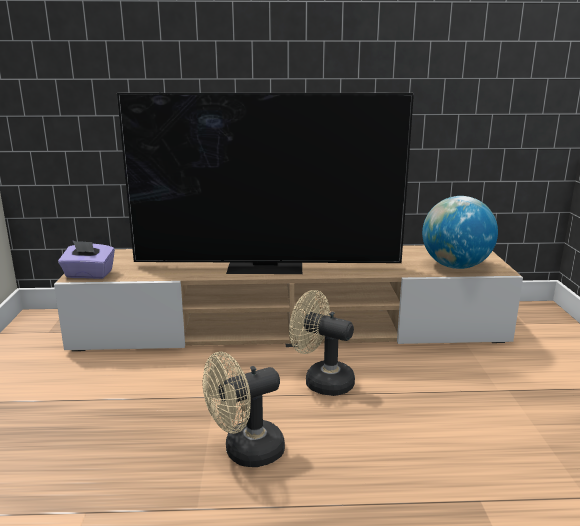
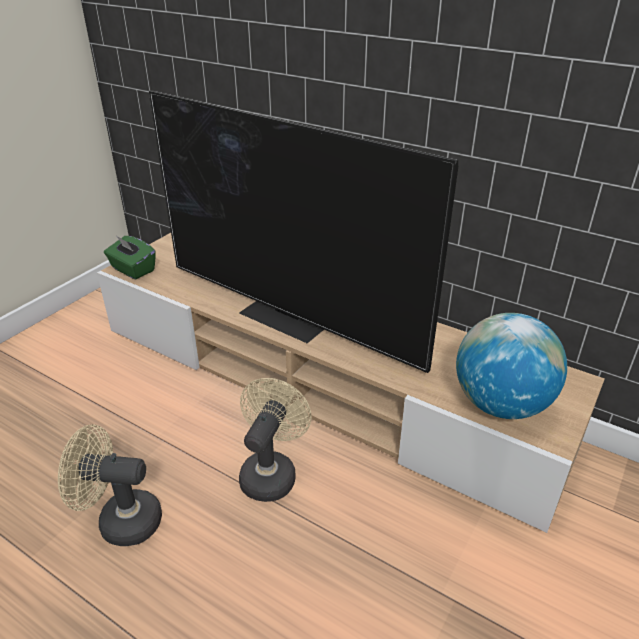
camera: 35 degrees right, 15 degrees up
purple tissue box [58,241,115,279] -> green tissue box [104,235,156,279]
beige fan [289,290,355,396] -> beige fan turned 45 degrees clockwise [239,378,312,502]

